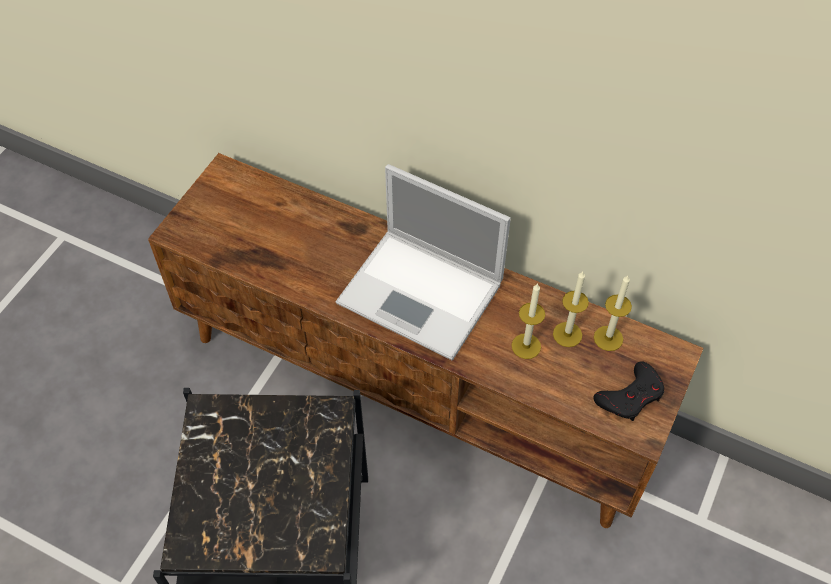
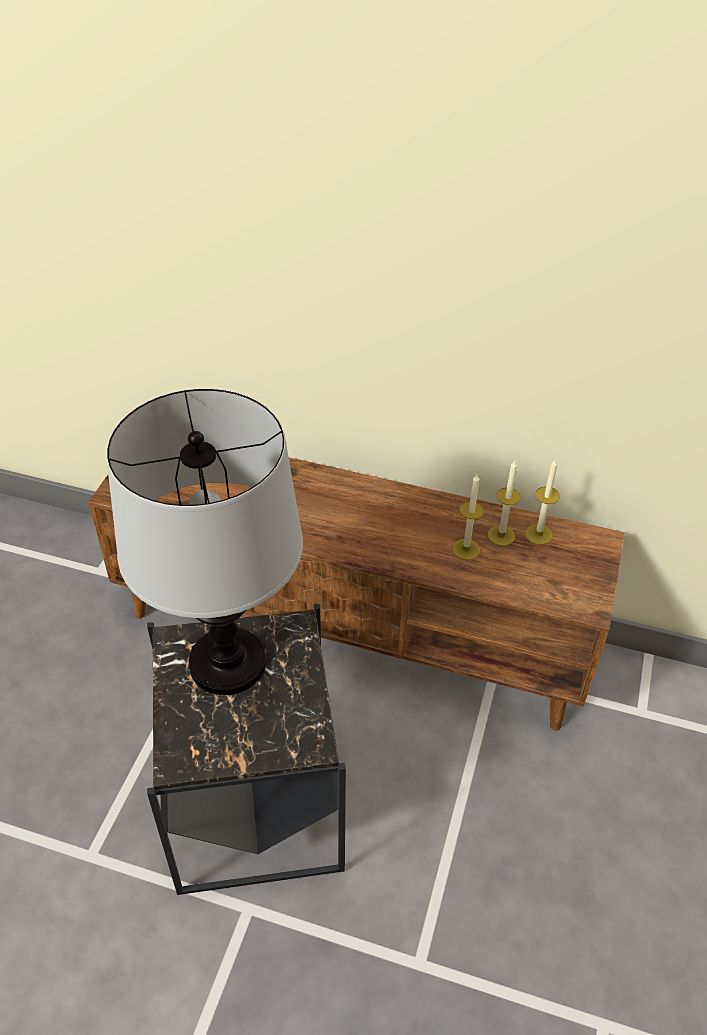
camera: 10 degrees left, 10 degrees down
laptop [336,164,511,360] -> none
black game controller [593,361,664,421] -> none
none -> table lamp [107,389,303,695]

